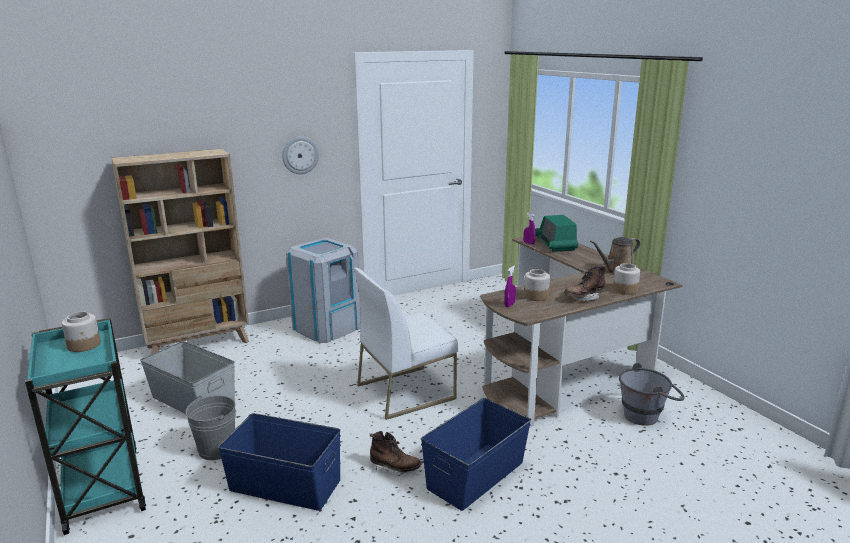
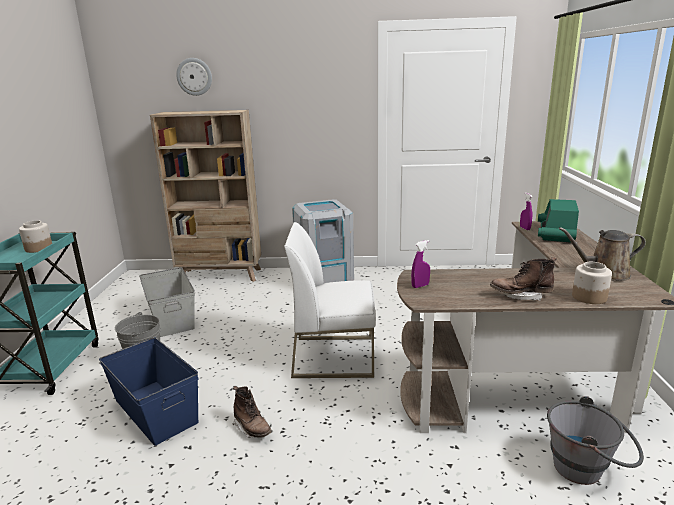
camera: 30 degrees right, 0 degrees up
wall clock [282,136,319,174] -> wall clock moved to [176,58,212,96]
blue storage box [421,398,531,511] -> none
jar [524,269,550,301] -> none

